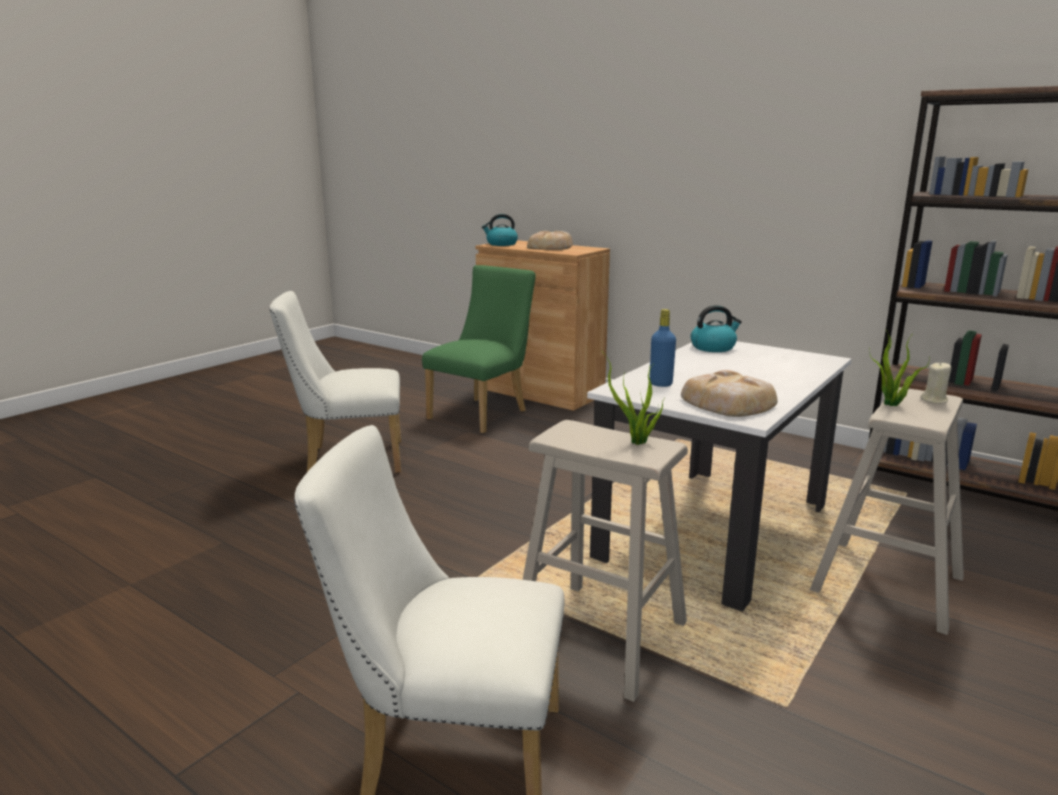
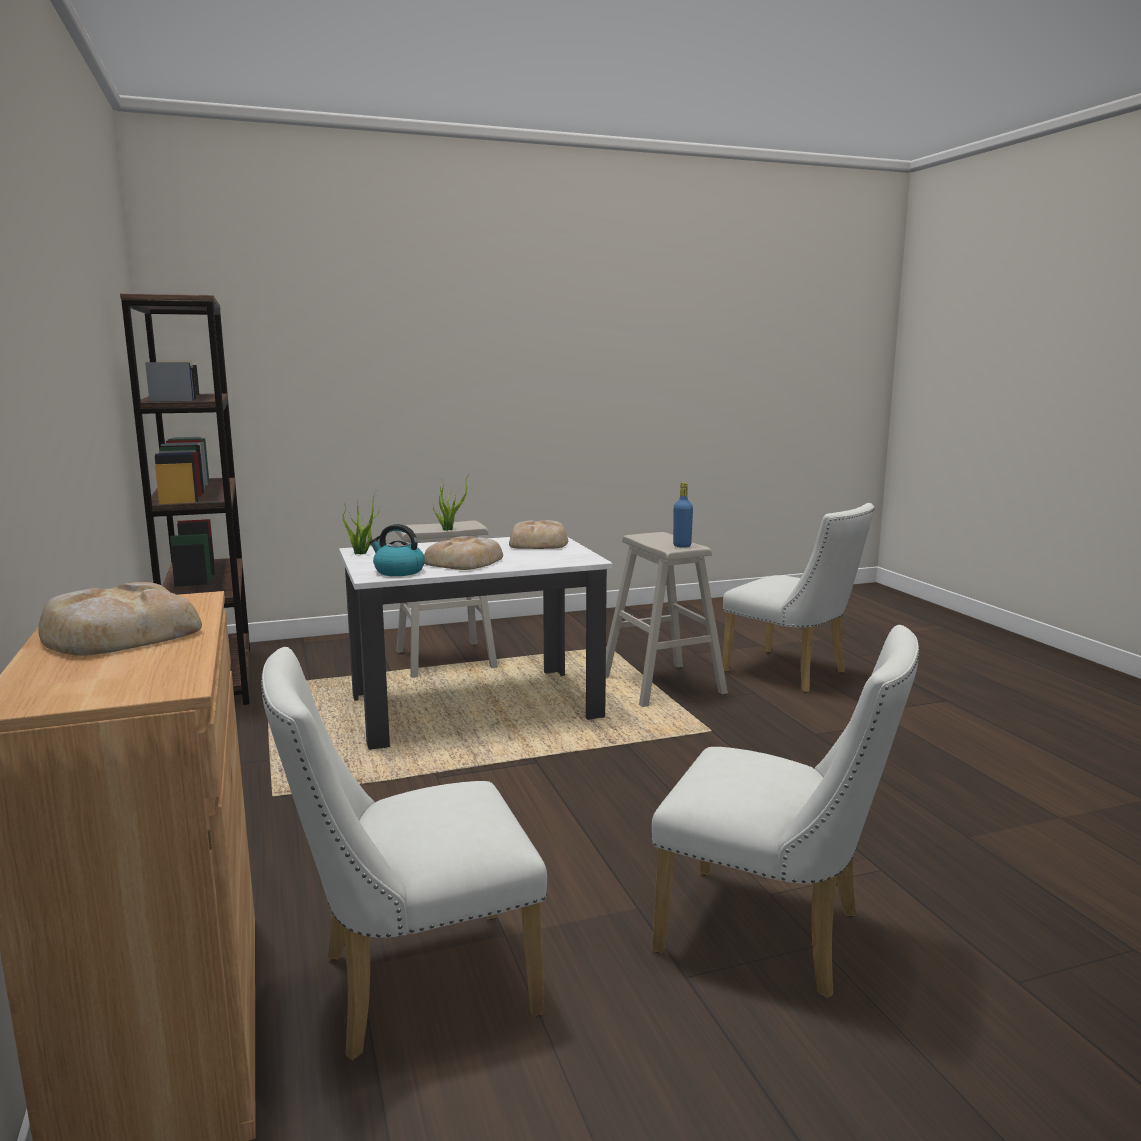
camera: 145 degrees left, 5 degrees down
green chair [422,265,536,434] -> white chair [261,647,547,1060]
kettle [482,214,518,246] -> none
potted plant [604,354,664,445] -> potted plant moved to [343,492,380,554]
blue bottle [650,309,676,387] -> blue bottle moved to [673,482,693,547]
beige candle [920,362,951,404] -> none
none -> bread [424,536,503,570]

